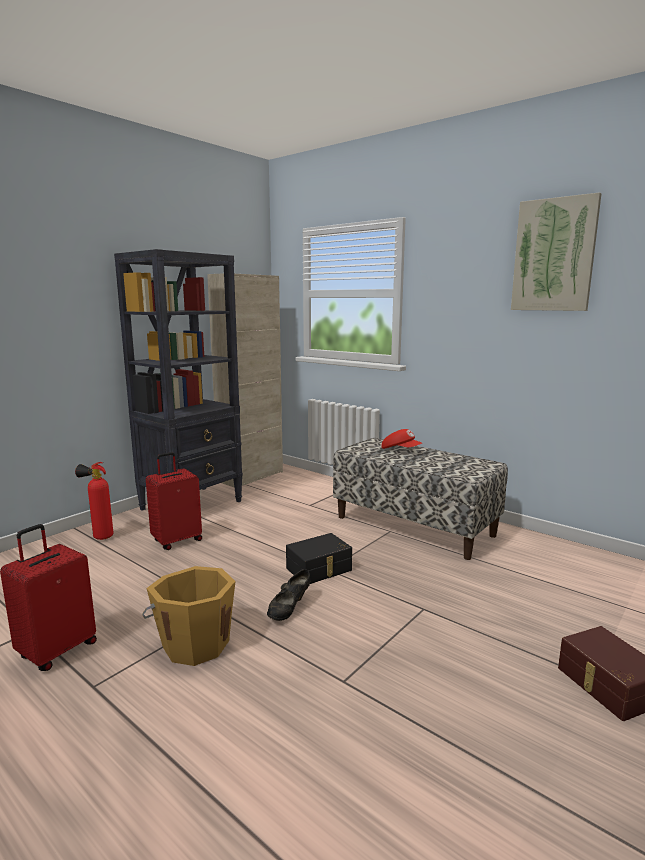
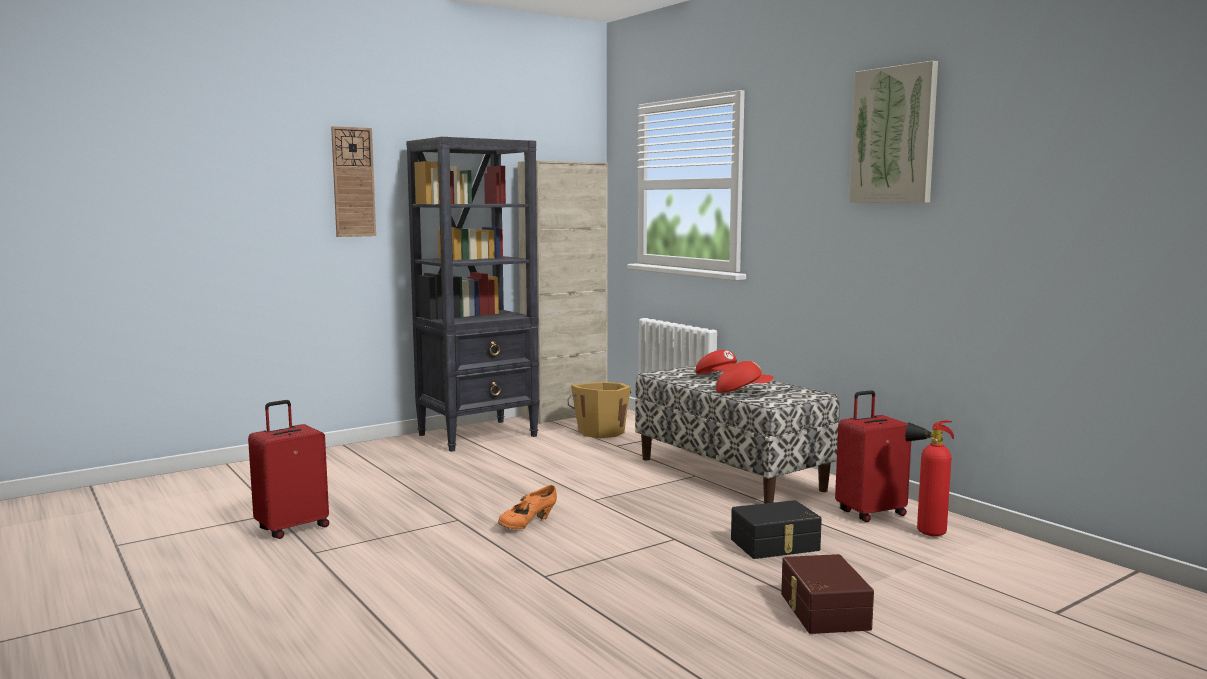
camera: 15 degrees right, 5 degrees down
fire extinguisher [75,462,114,540] -> fire extinguisher moved to [905,420,954,536]
orange bucket [142,566,235,666] -> orange bucket moved to [568,382,631,438]
red suitcase [146,452,202,550] -> red suitcase moved to [835,390,911,522]
black shoe [267,569,310,621] -> orange shoe [498,485,557,529]
black storage box [286,533,352,584] -> black storage box moved to [731,500,822,559]
none -> wall clock [331,126,376,237]
none -> red cap [716,361,774,393]

